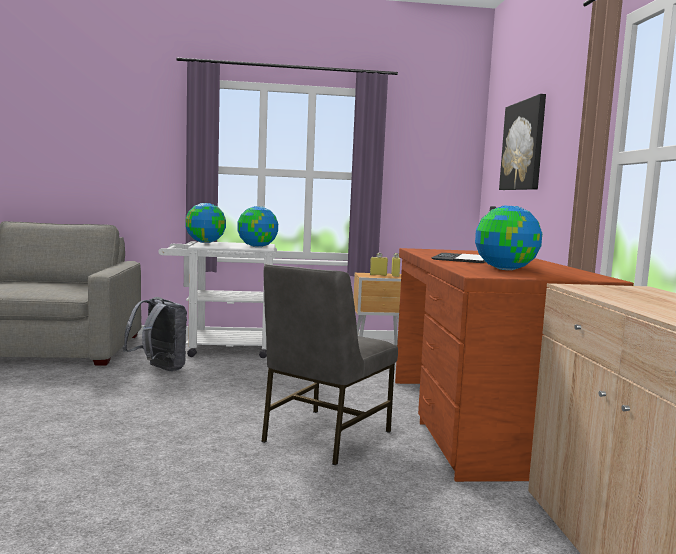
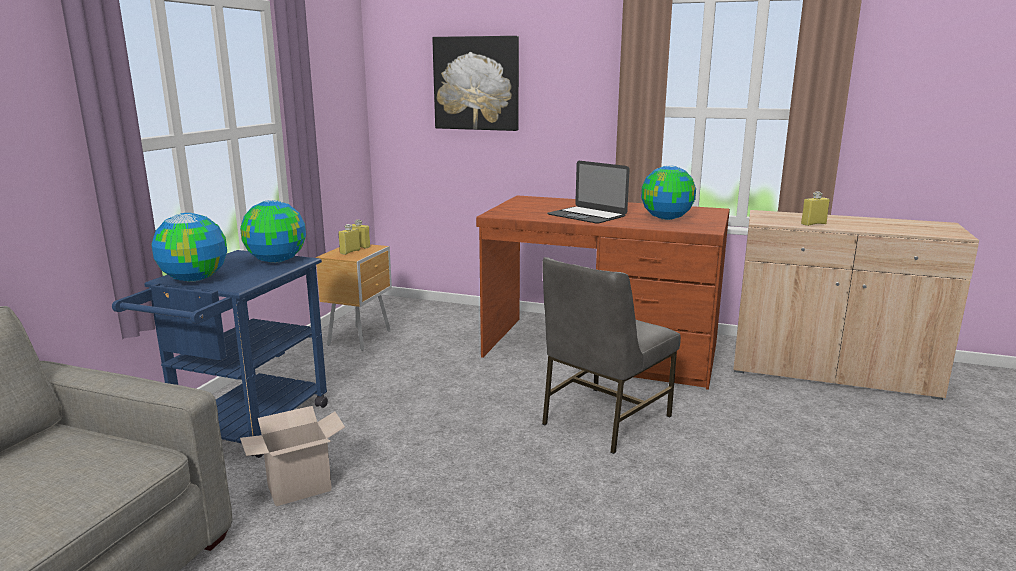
camera: 65 degrees left, 10 degrees up
grey backpack [123,297,187,372] -> cardboard box [240,406,345,506]
white cart [158,241,277,358] -> blue cart [112,250,328,458]
grey chair [261,264,398,466] -> grey chair turned 75 degrees clockwise [542,257,681,454]
none -> yellow bottle [801,191,830,226]

